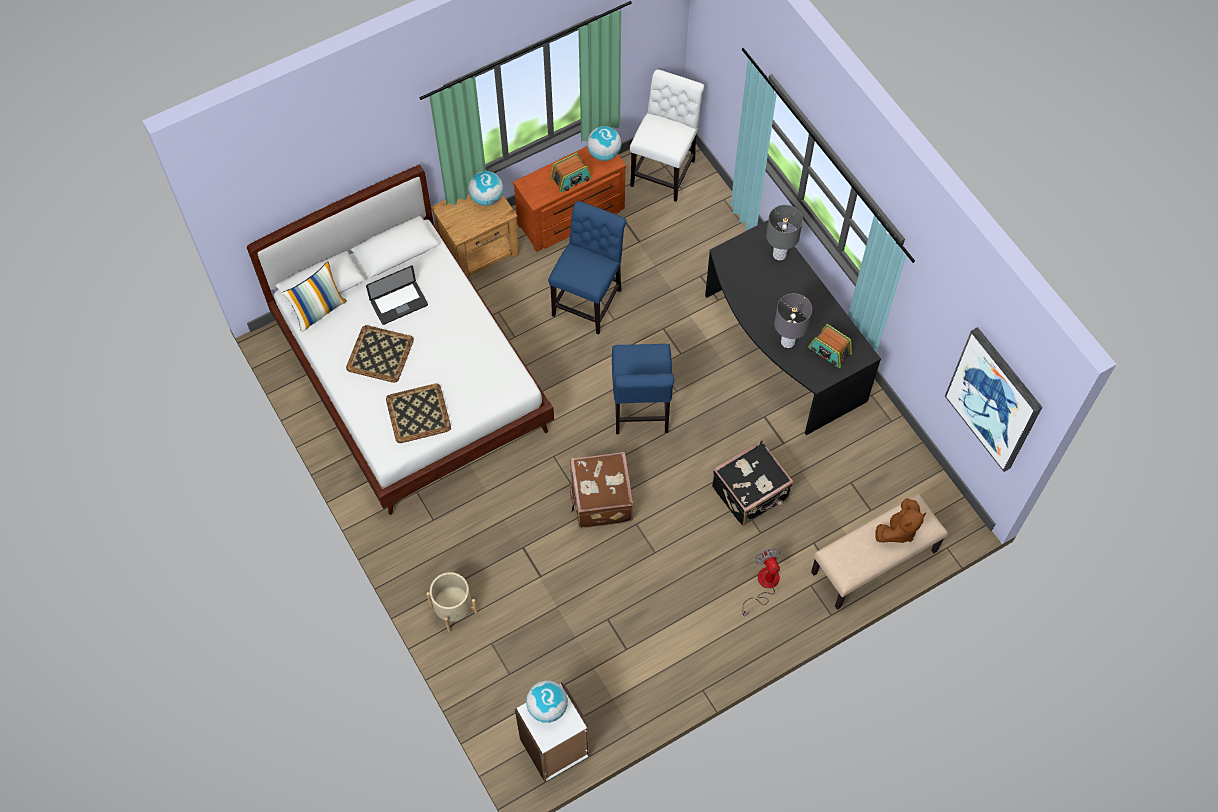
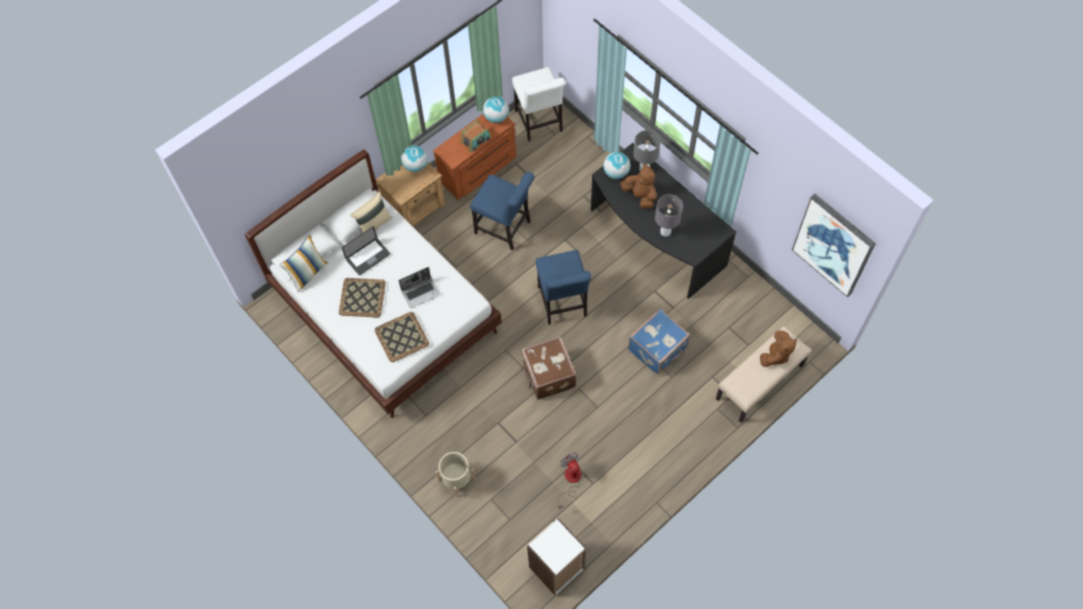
camera: 10 degrees left, 0 degrees up
globe [526,680,568,723] -> globe moved to [603,152,631,179]
blue chair [548,201,626,334] -> blue chair turned 105 degrees clockwise [470,172,535,250]
white chair [630,70,704,202] -> white chair turned 150 degrees clockwise [512,67,565,141]
black suitcase [712,440,794,526] -> blue suitcase [628,309,690,375]
fan [742,548,781,617] -> fan moved to [557,452,582,509]
radio [808,324,852,368] -> none
none -> beige pillow [351,192,392,233]
none -> laptop [399,267,440,308]
none -> brown plush toy [620,164,657,209]

